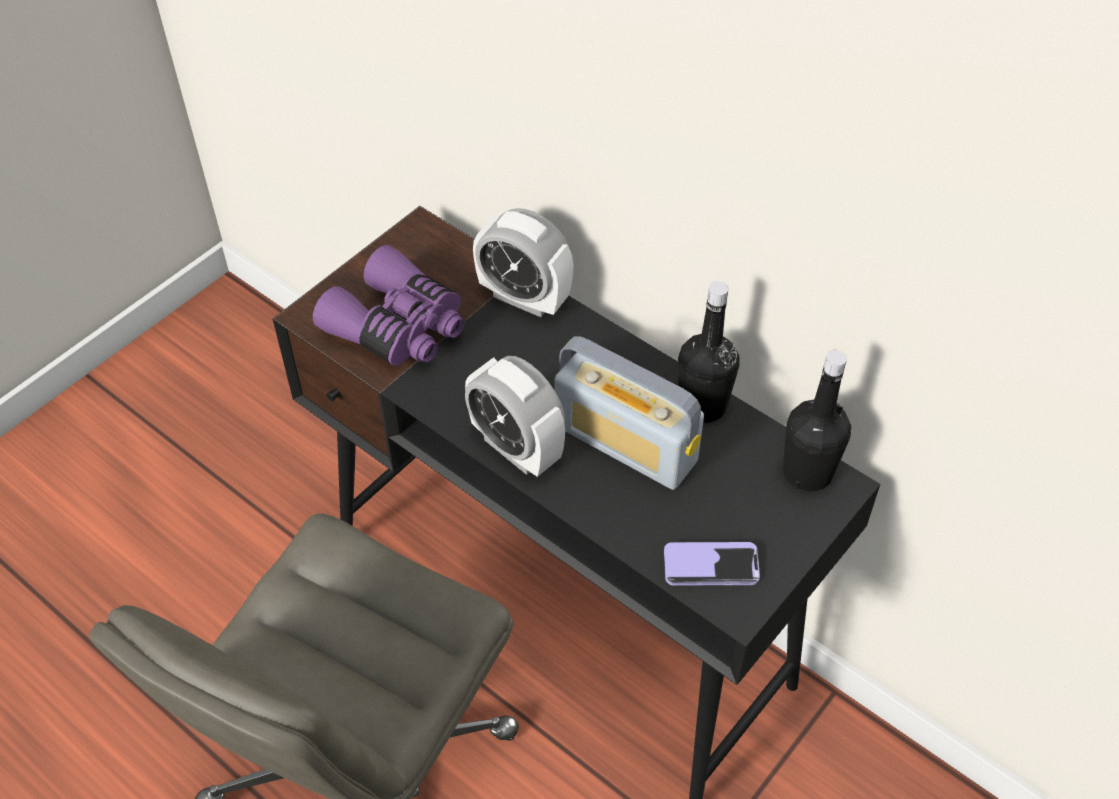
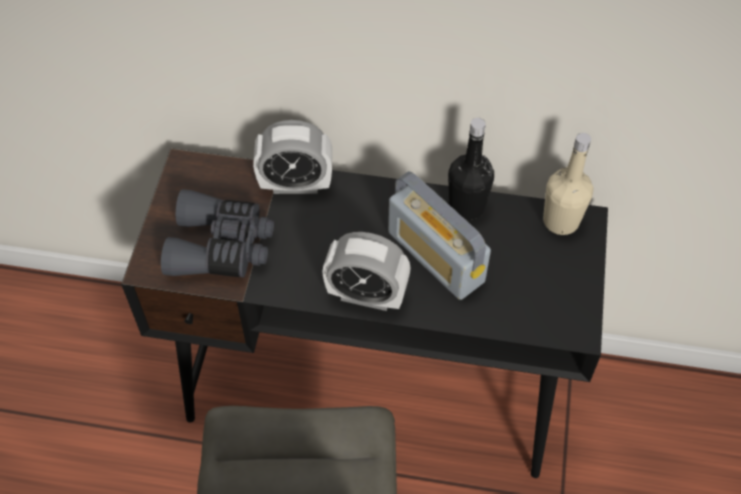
camera: 30 degrees left, 5 degrees up
purple binoculars [313,245,465,366] -> grey binoculars [161,189,274,278]
radio [555,336,704,490] -> radio turned 45 degrees clockwise [388,171,491,300]
phone [664,542,760,586] -> none
black bottle [783,350,851,492] -> beige bottle [543,133,593,235]

